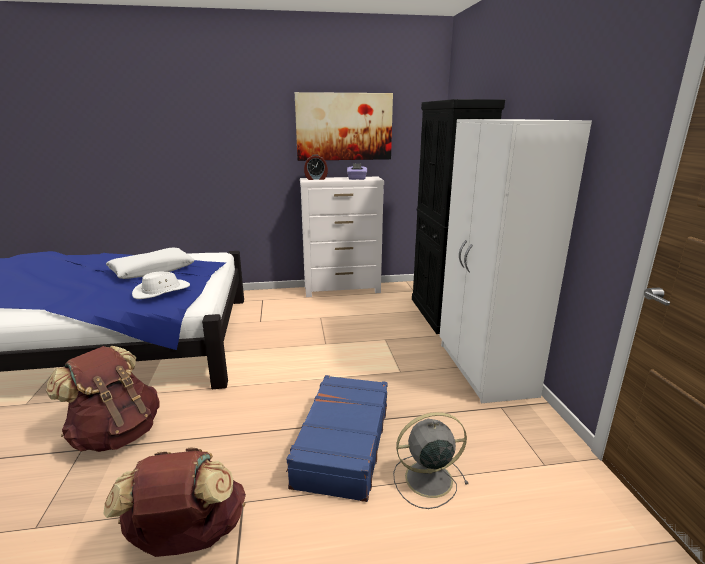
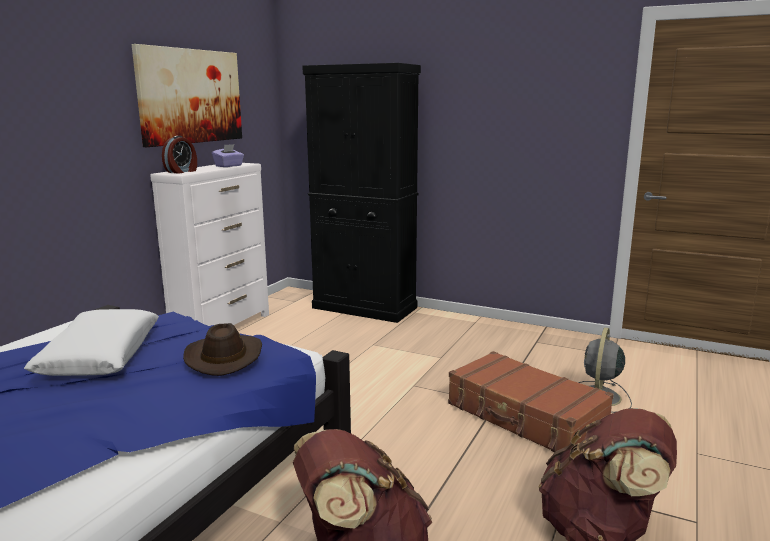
camera: 55 degrees left, 5 degrees down
white hat [132,272,190,299] -> brown hat [183,323,262,376]
blue suitcase [286,375,388,502] -> brown suitcase [448,351,614,452]
white wardrobe [440,119,592,403] -> none

